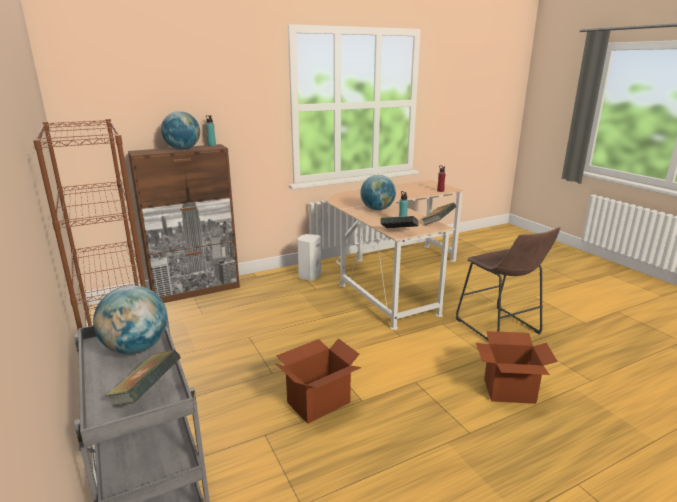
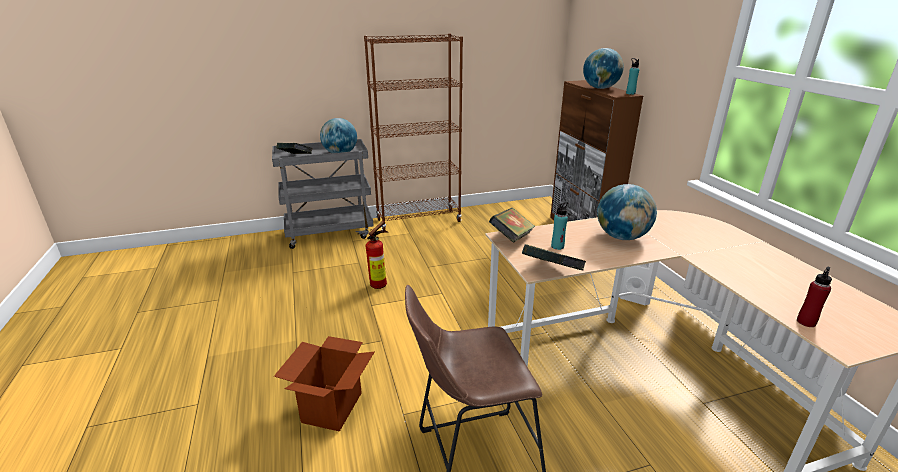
camera: 100 degrees right, 5 degrees up
cardboard box [275,338,362,424] -> fire extinguisher [366,221,388,289]

